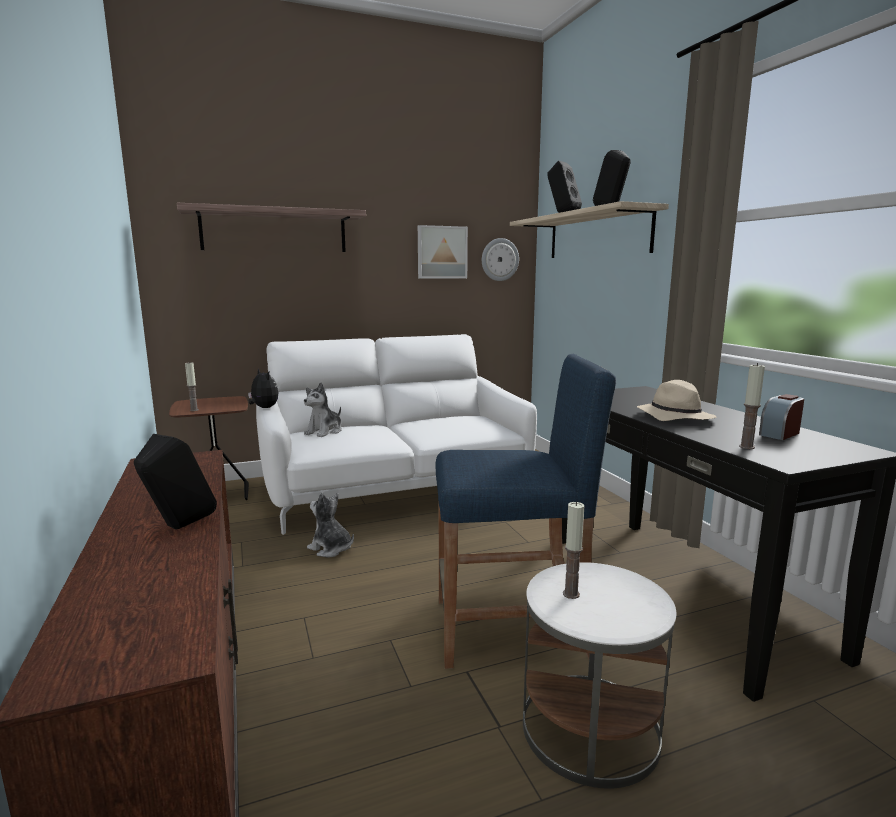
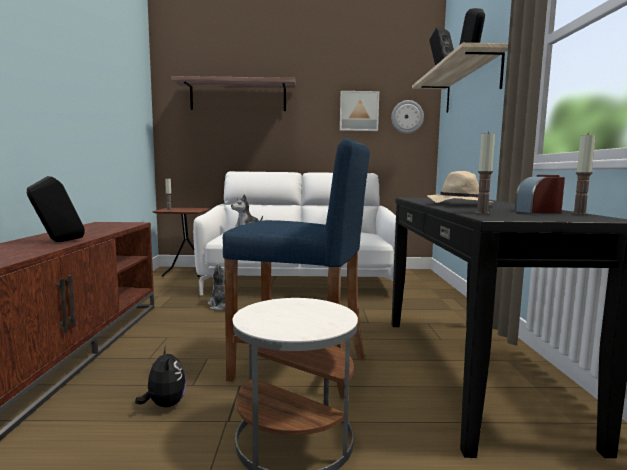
camera: 20 degrees right, 5 degrees down
plush toy [248,369,278,408] -> plush toy moved to [135,346,186,407]
candle [563,502,584,599] -> candle moved to [572,133,596,215]

